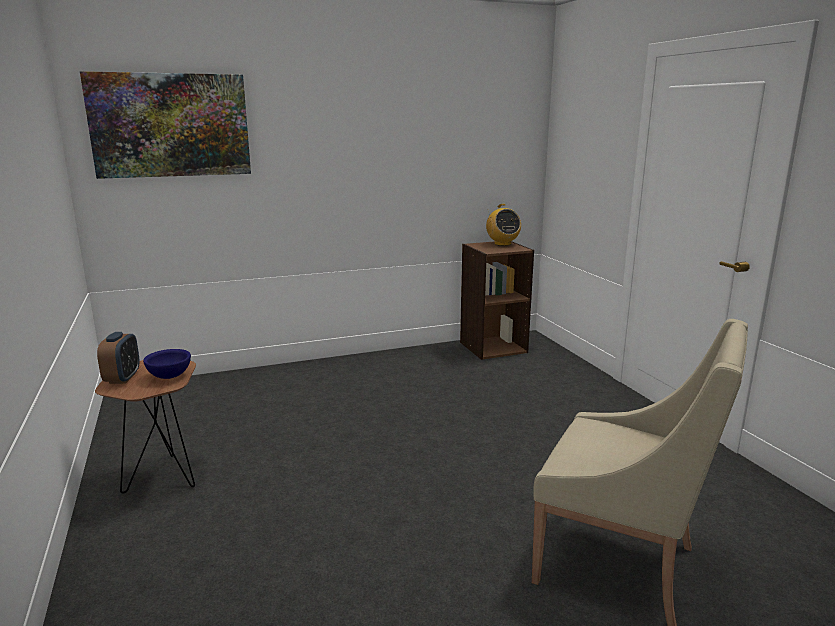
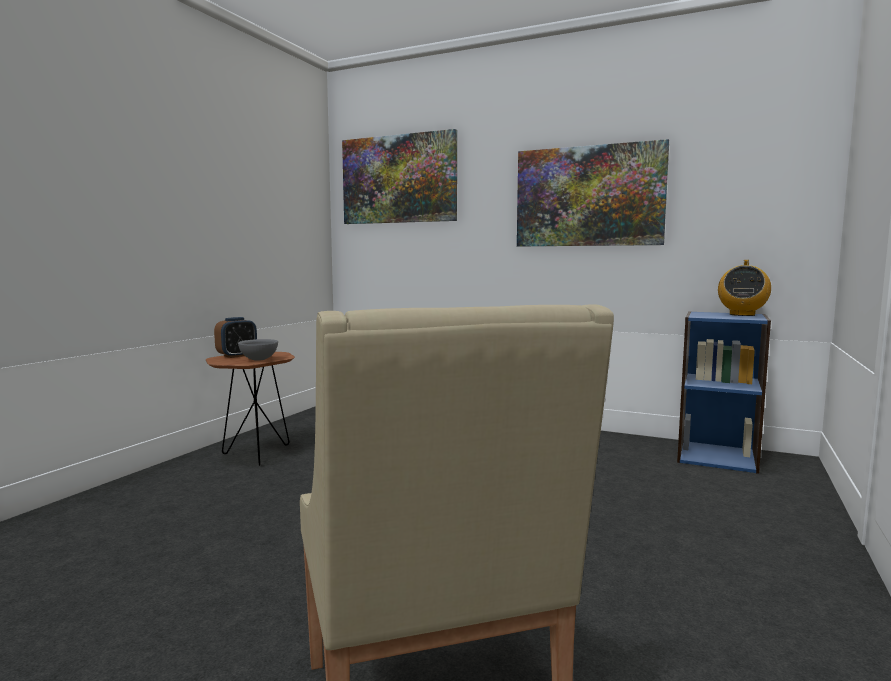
camera: 45 degrees right, 10 degrees down
blue bowl [143,349,191,379] -> grey bowl [238,339,278,361]
brown bookcase [460,241,534,360] -> blue bookcase [677,311,771,474]
none -> picture [517,139,669,246]

